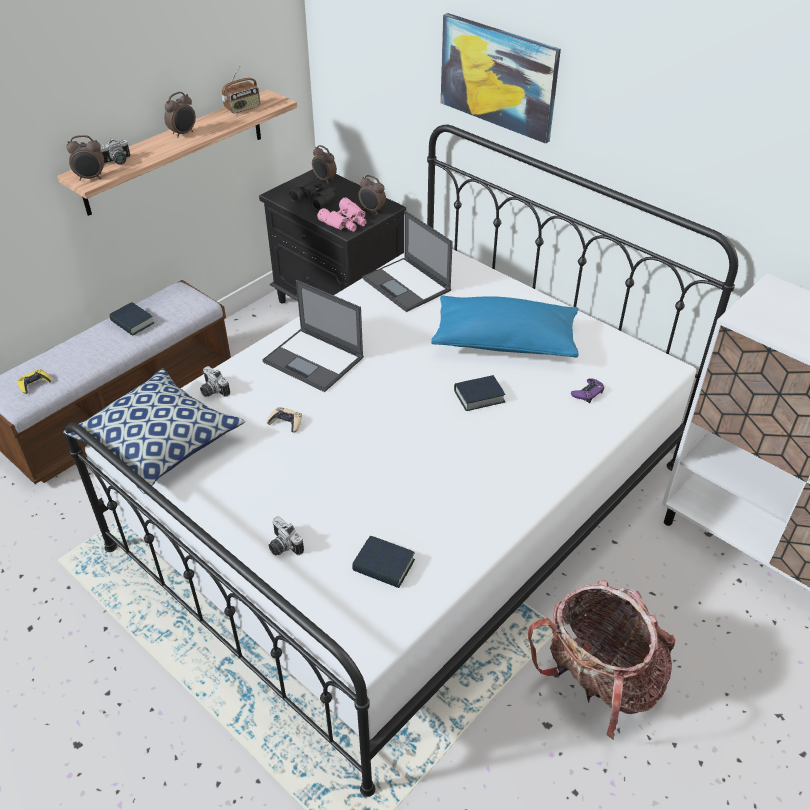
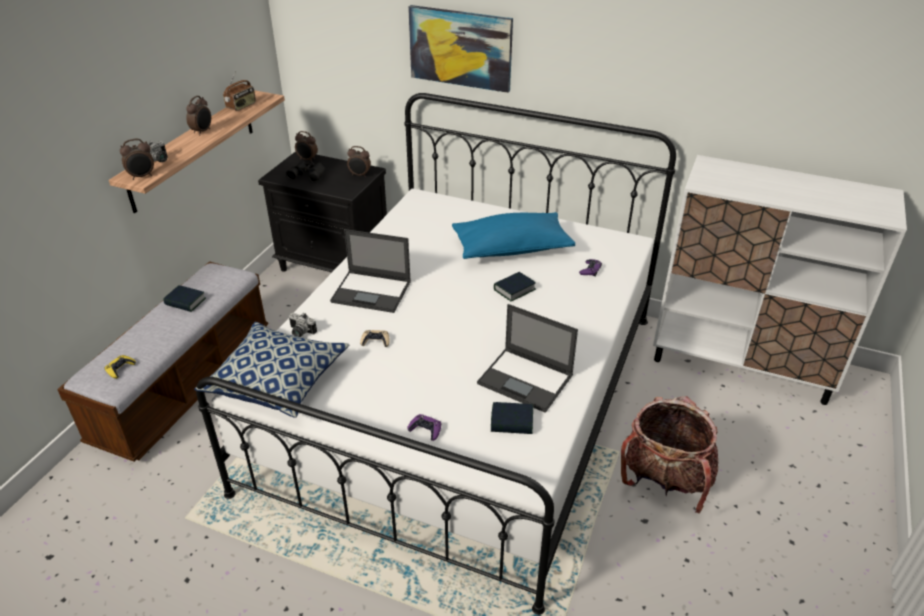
camera: 20 degrees left, 5 degrees down
camera [269,516,304,556] -> purple game controller [407,414,441,441]
pink binoculars [317,197,367,232] -> none
laptop [362,211,453,312] -> laptop moved to [477,304,578,413]

